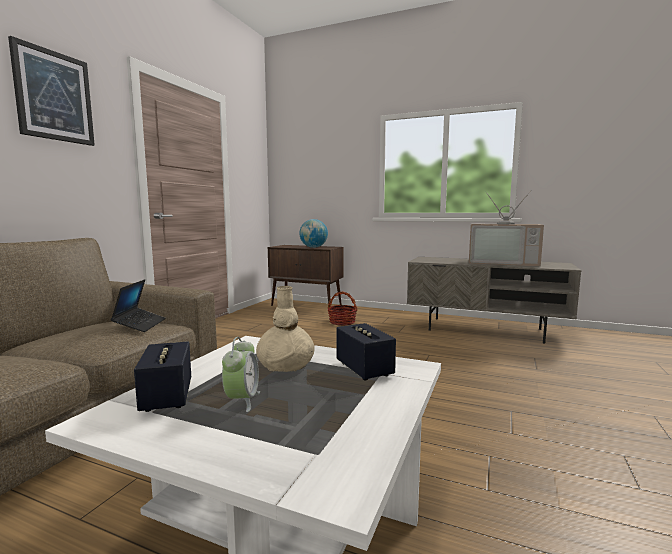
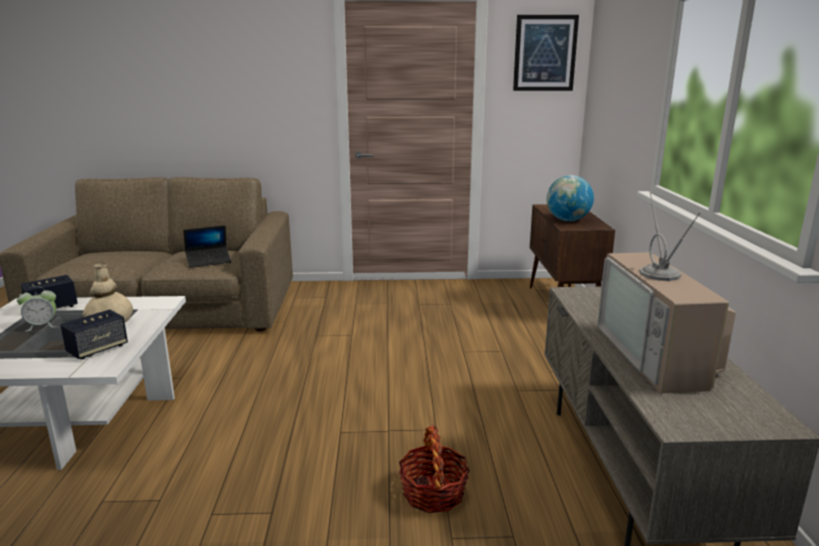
camera: 65 degrees right, 10 degrees up
picture [8,36,95,146] -> picture moved to [513,15,579,91]
basket [328,291,358,325] -> basket moved to [399,425,470,513]

